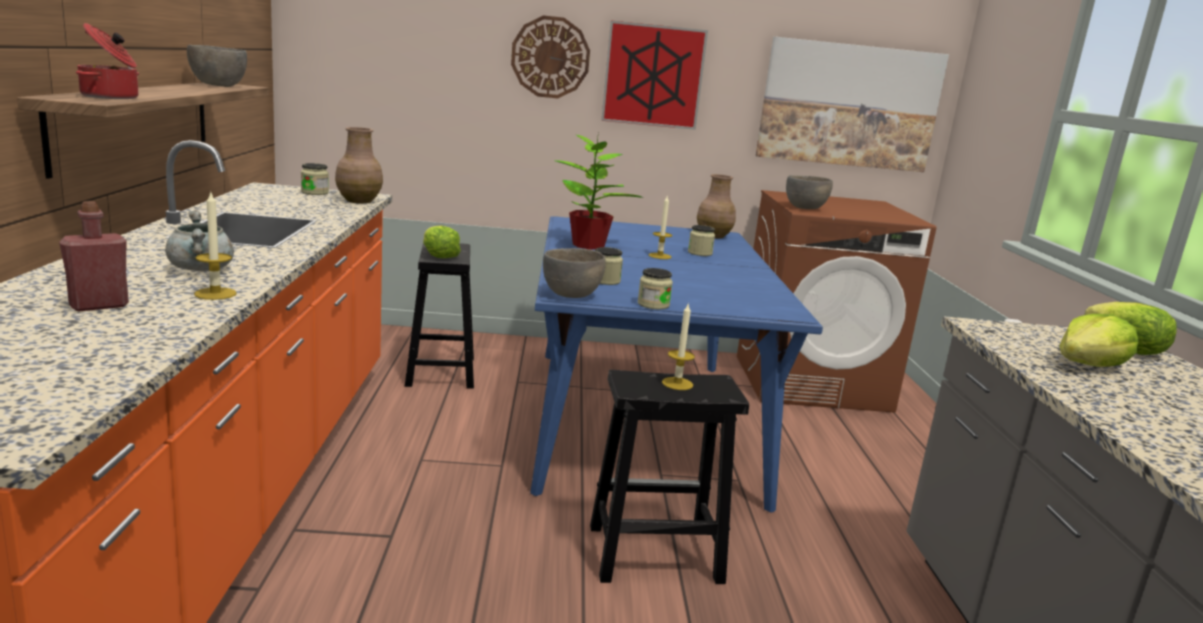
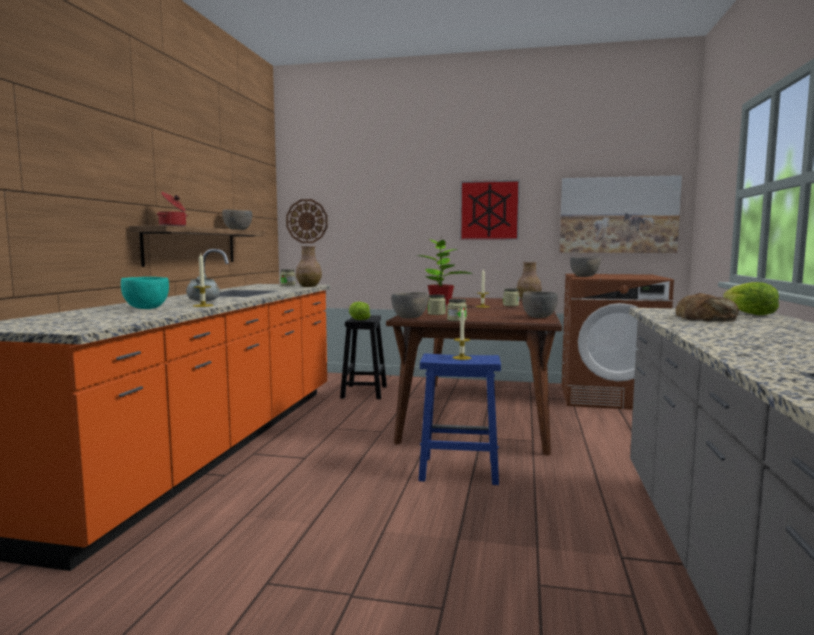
camera: 15 degrees right, 10 degrees down
red bottle [59,201,129,311] -> turquoise bowl [121,277,169,309]
wall clock [511,16,590,98] -> wall clock moved to [286,199,328,243]
blue dining table [530,216,823,513] -> brown dining table [386,297,562,455]
black stool [590,370,749,584] -> blue stool [418,353,501,485]
lettuce [1059,314,1138,367] -> bread [676,293,739,322]
none -> grey bowl [522,291,558,318]

